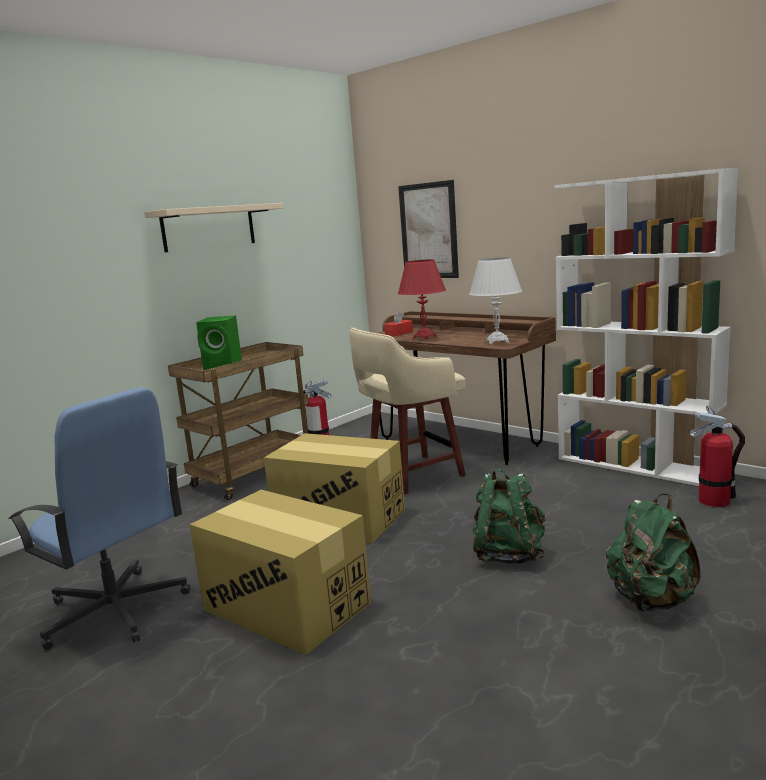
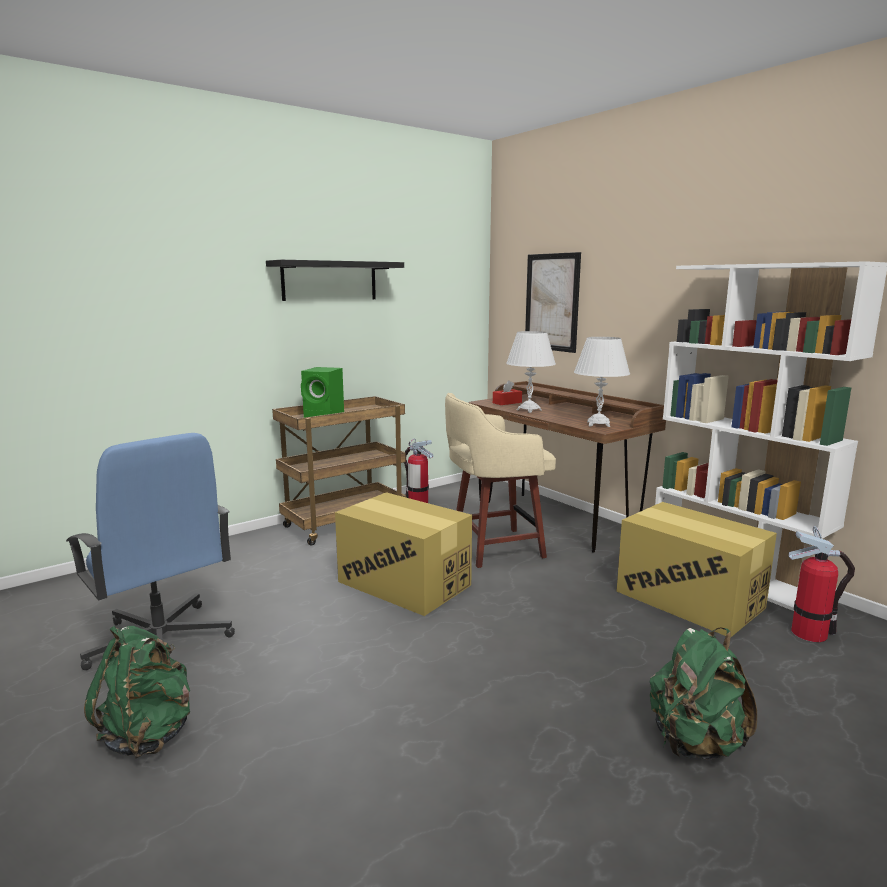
camera: 10 degrees right, 0 degrees up
beige shelf [144,203,283,253] -> black shelf [266,260,404,301]
cardboard box [190,490,371,655] -> cardboard box moved to [616,502,777,637]
red table lamp [398,259,446,340] -> white table lamp [506,331,556,413]
green backpack [473,468,546,565] -> green backpack moved to [84,626,190,758]

